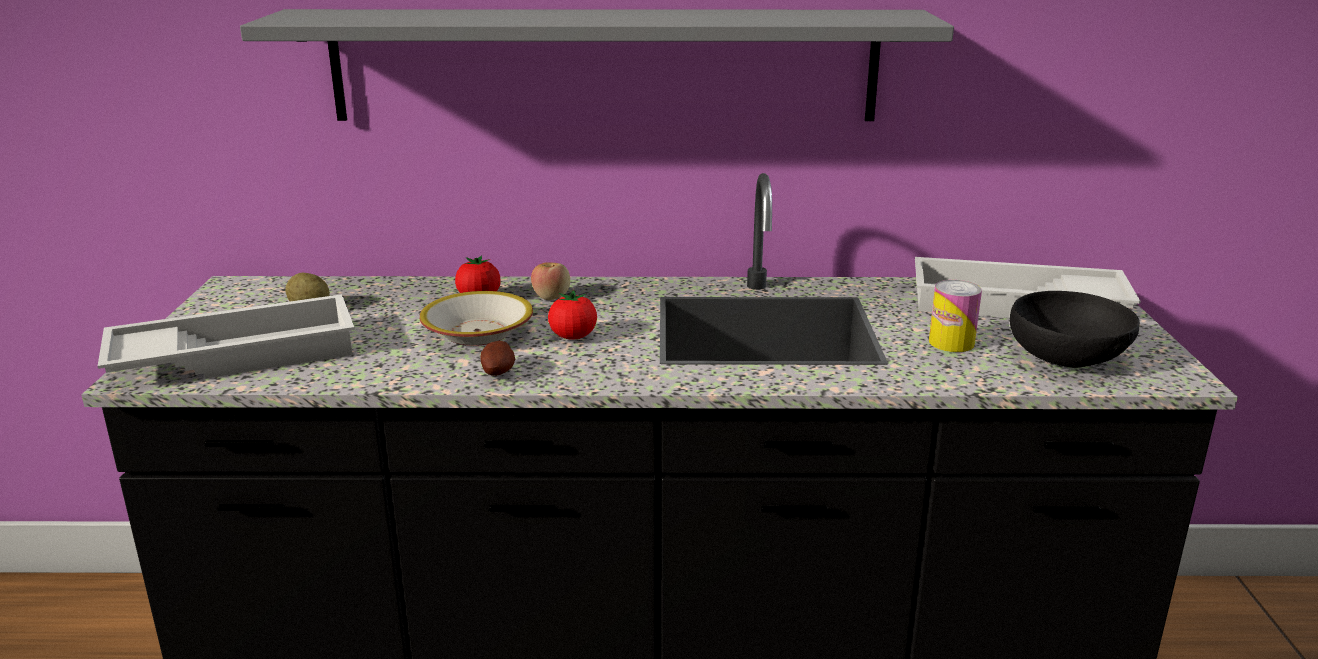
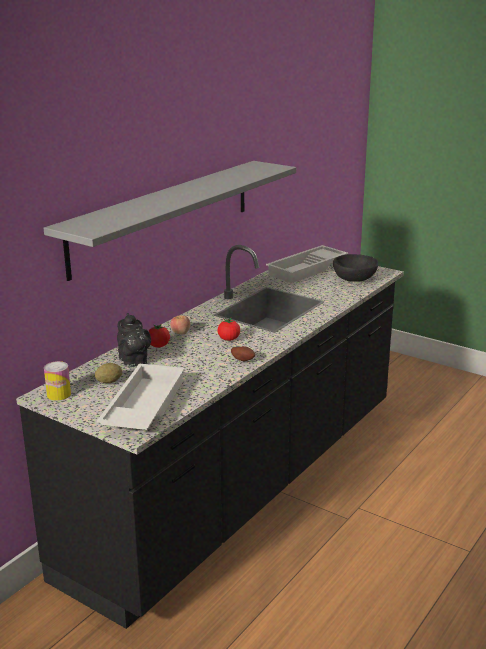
camera: 55 degrees left, 0 degrees up
bowl [420,291,533,346] -> none
can [929,280,982,352] -> can moved to [44,361,71,401]
none -> black teapot [117,313,151,367]

